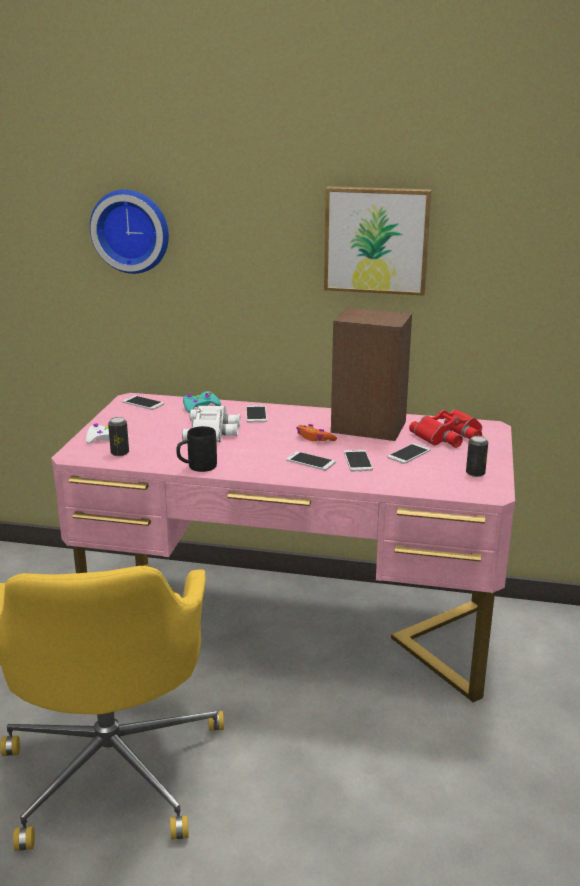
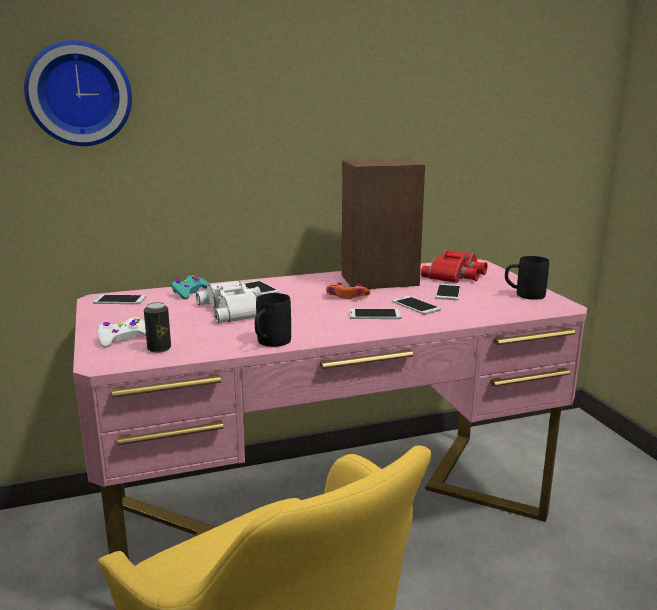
camera: 30 degrees left, 5 degrees down
picture [324,186,432,296] -> none
can [466,436,488,477] -> black mug [505,256,549,300]

